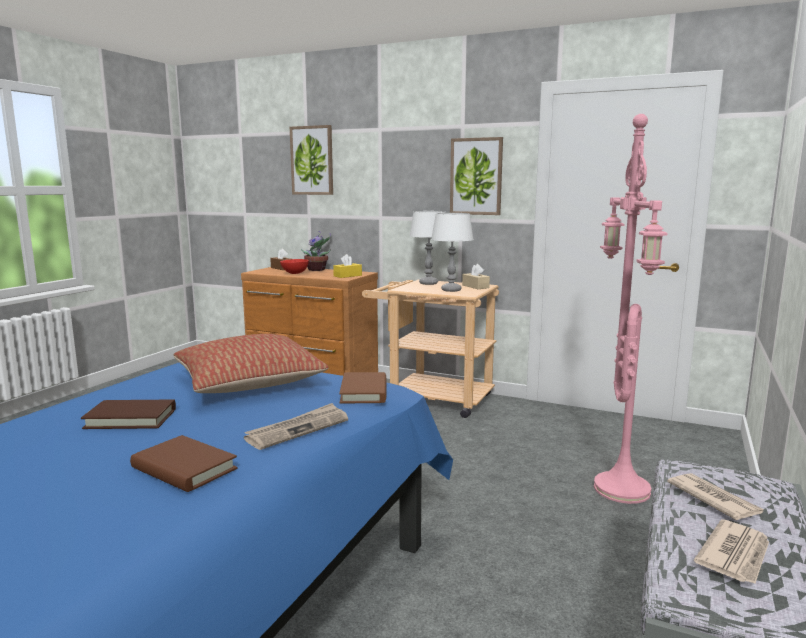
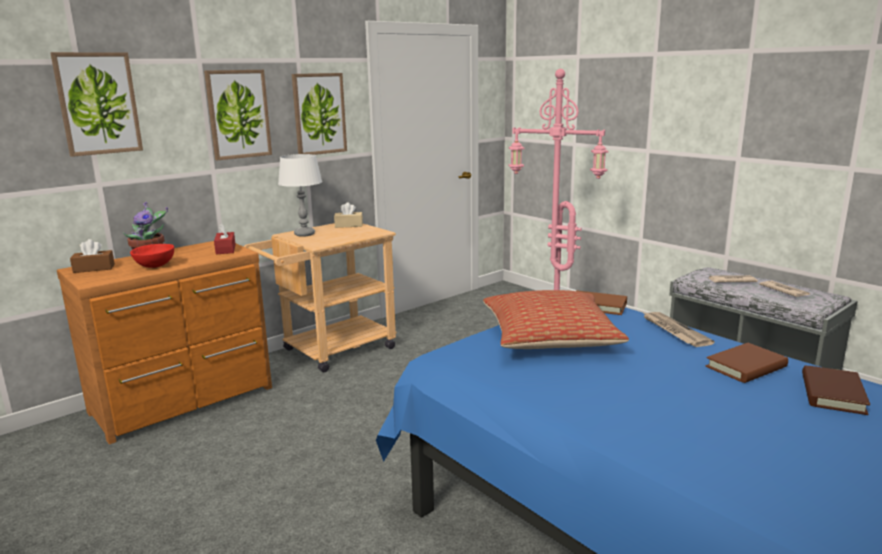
camera: 65 degrees left, 5 degrees up
brown book [81,400,176,429] -> brown book moved to [802,365,870,415]
yellow tissue box [333,254,362,278] -> red tissue box [214,223,236,254]
white table lamp [431,213,474,292] -> none
none -> picture [204,70,272,161]

